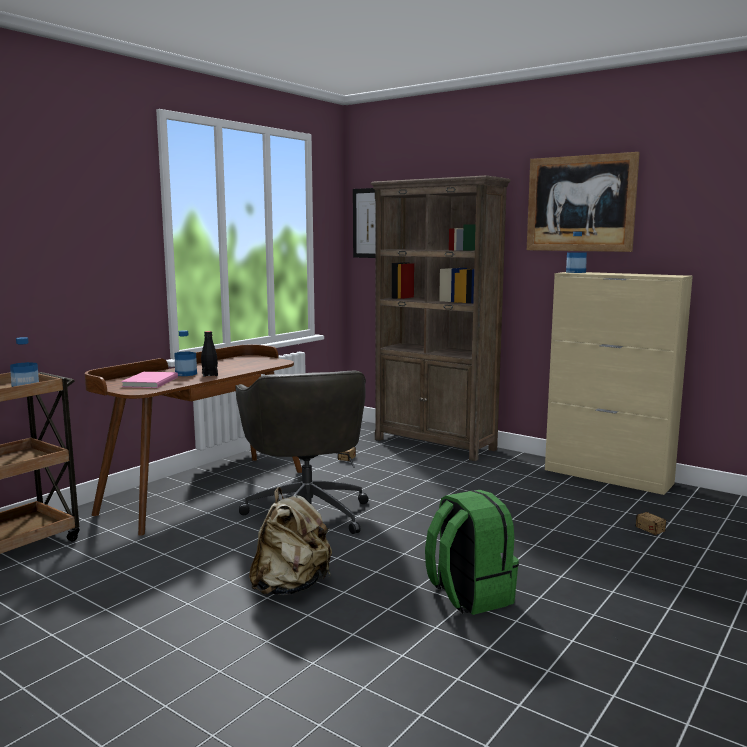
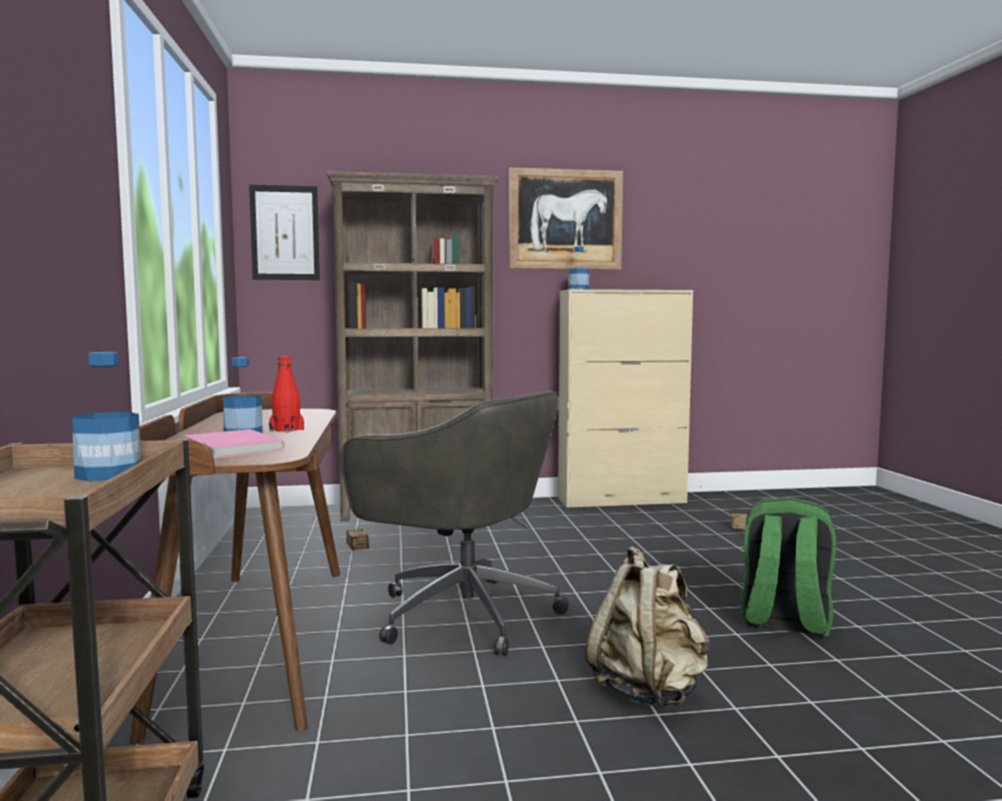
camera: 45 degrees left, 5 degrees down
black bottle [201,331,218,377] -> red bottle [269,356,304,433]

